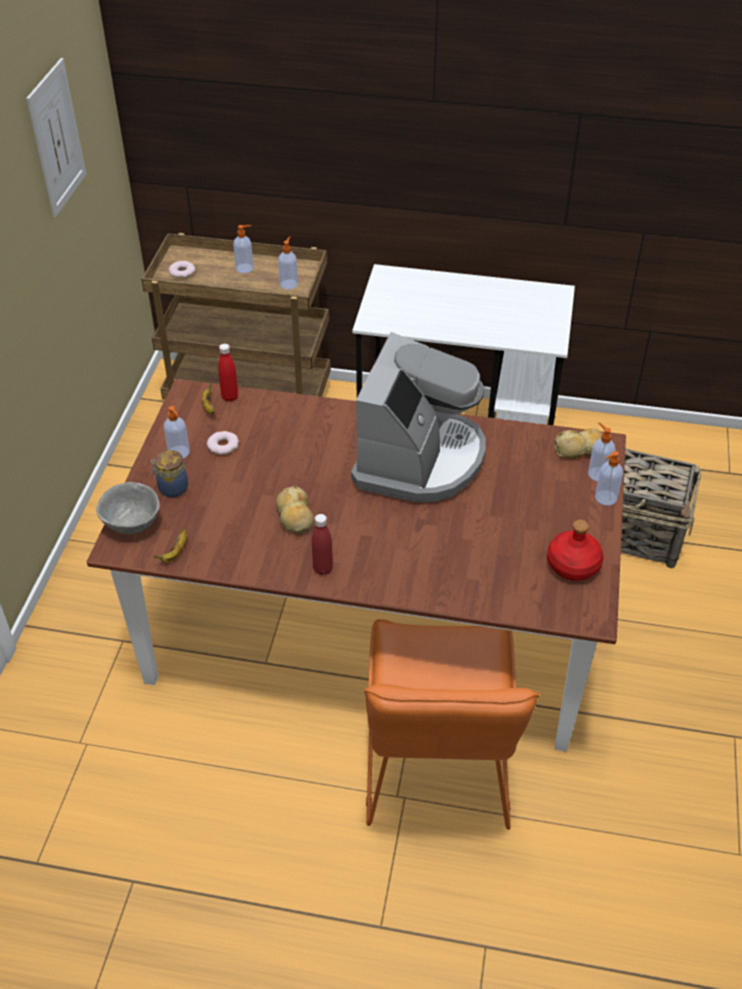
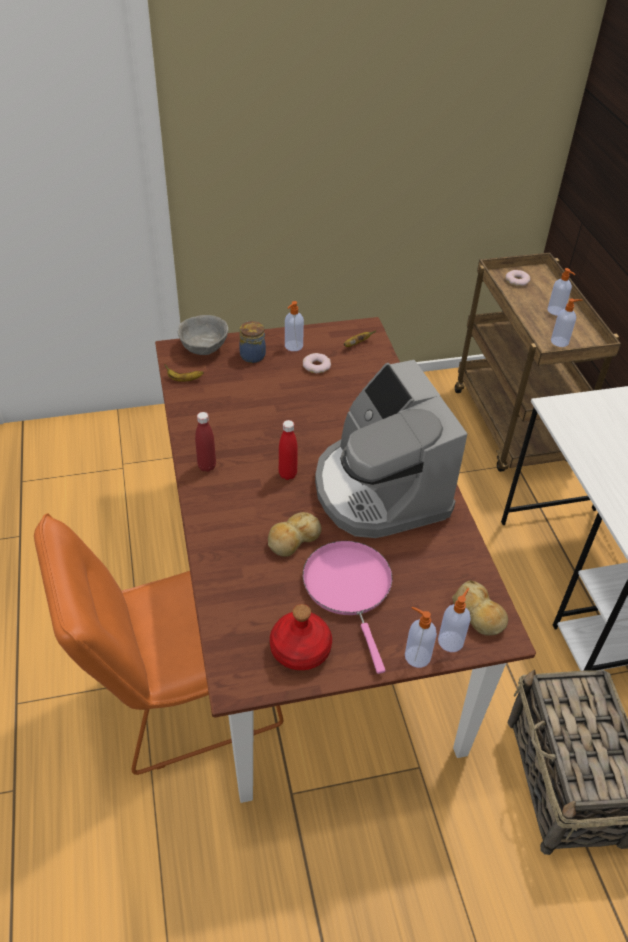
camera: 65 degrees right, 0 degrees up
picture [26,58,86,217] -> none
red bottle [218,344,238,402] -> red bottle moved to [279,420,298,480]
bread [276,485,314,533] -> bread moved to [268,512,322,557]
coffee machine [351,332,486,503] -> coffee machine turned 75 degrees clockwise [315,360,468,538]
none -> pink frying pan [303,541,393,674]

